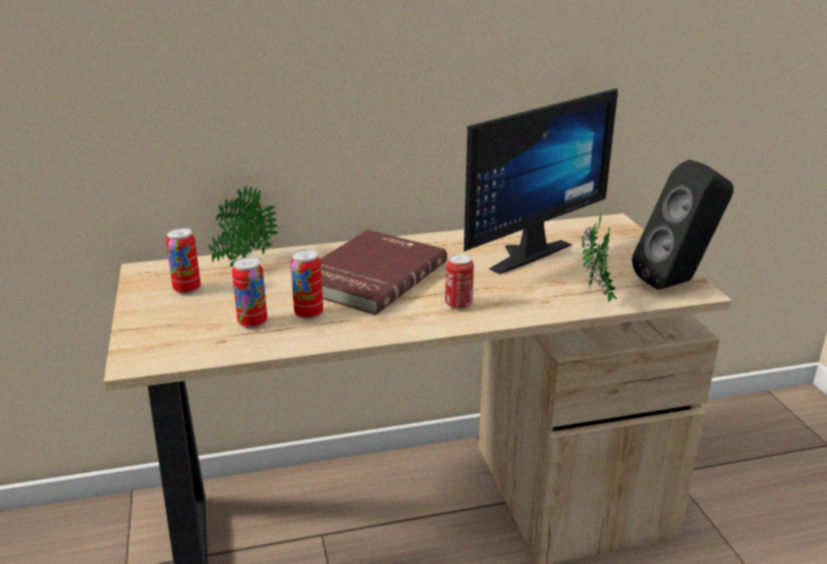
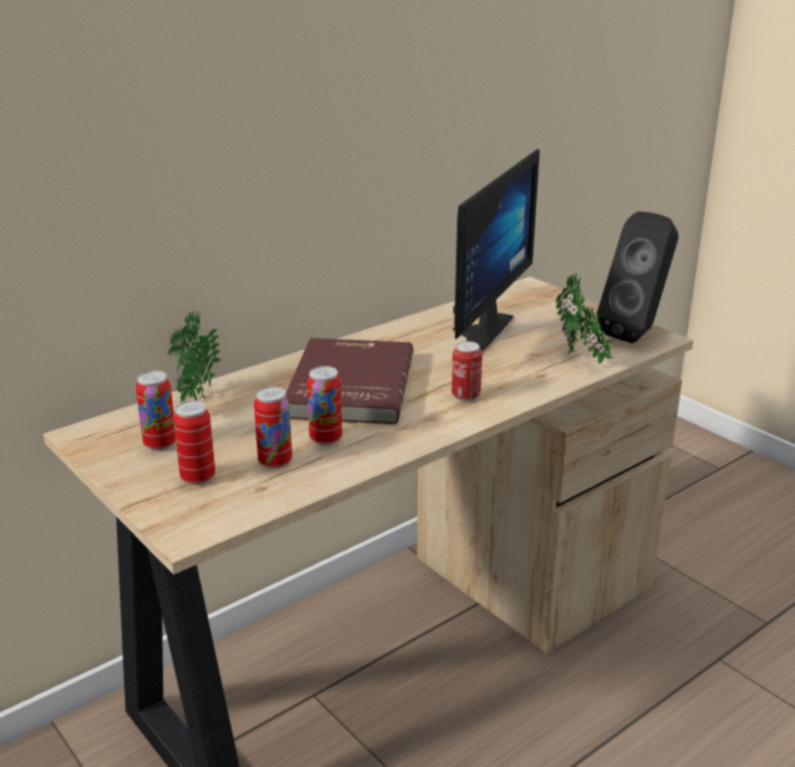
camera: 25 degrees left, 0 degrees up
none -> can [173,400,215,485]

